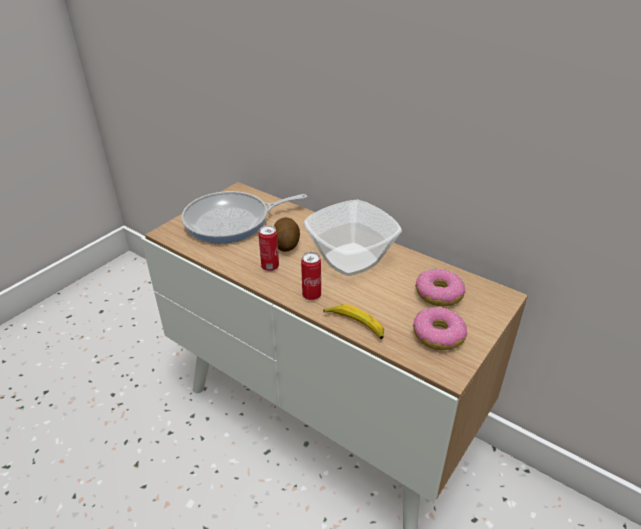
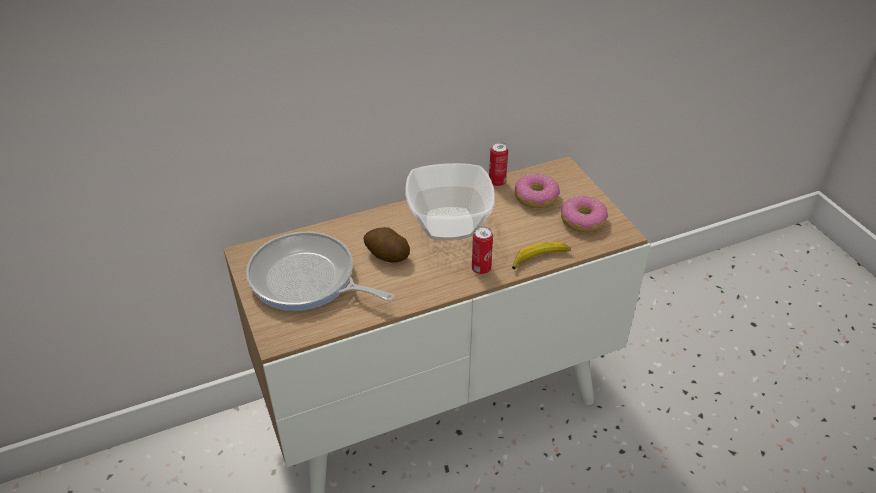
camera: 60 degrees left, 5 degrees up
frying pan [182,191,307,243] -> frying pan turned 105 degrees clockwise [246,232,395,311]
can [258,225,279,271] -> can moved to [489,142,508,187]

